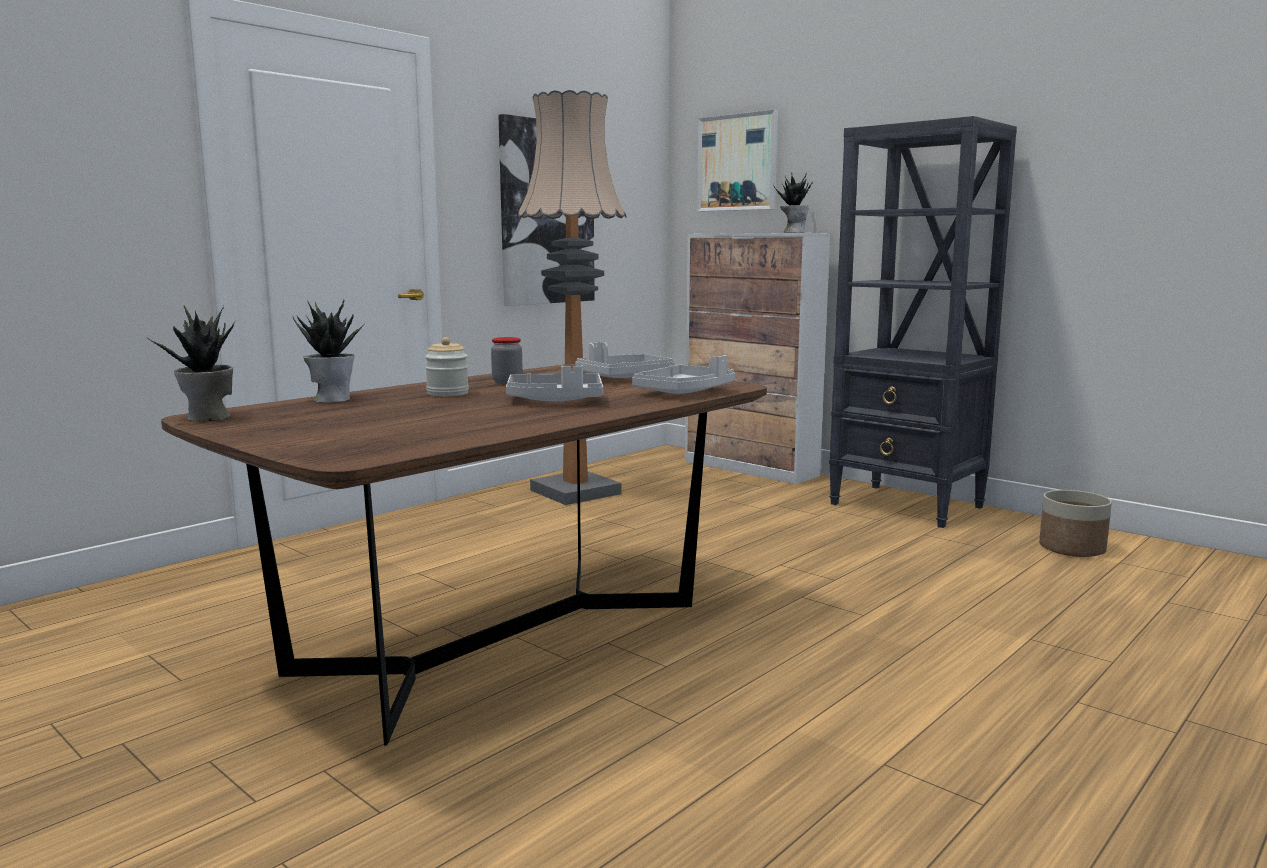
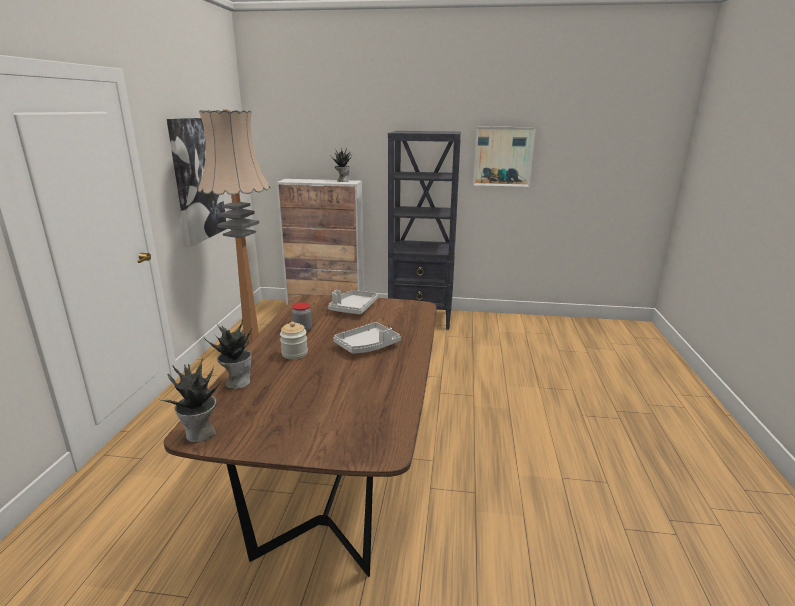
camera: 35 degrees left, 10 degrees up
grey tray [632,355,735,394] -> none
picture [697,110,778,212] -> picture moved to [473,126,536,187]
planter [1039,490,1112,557] -> none

